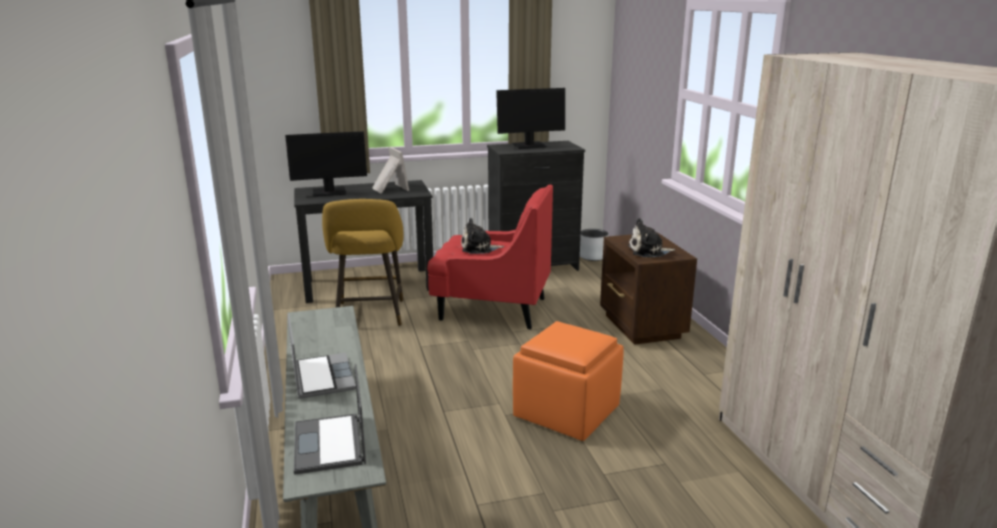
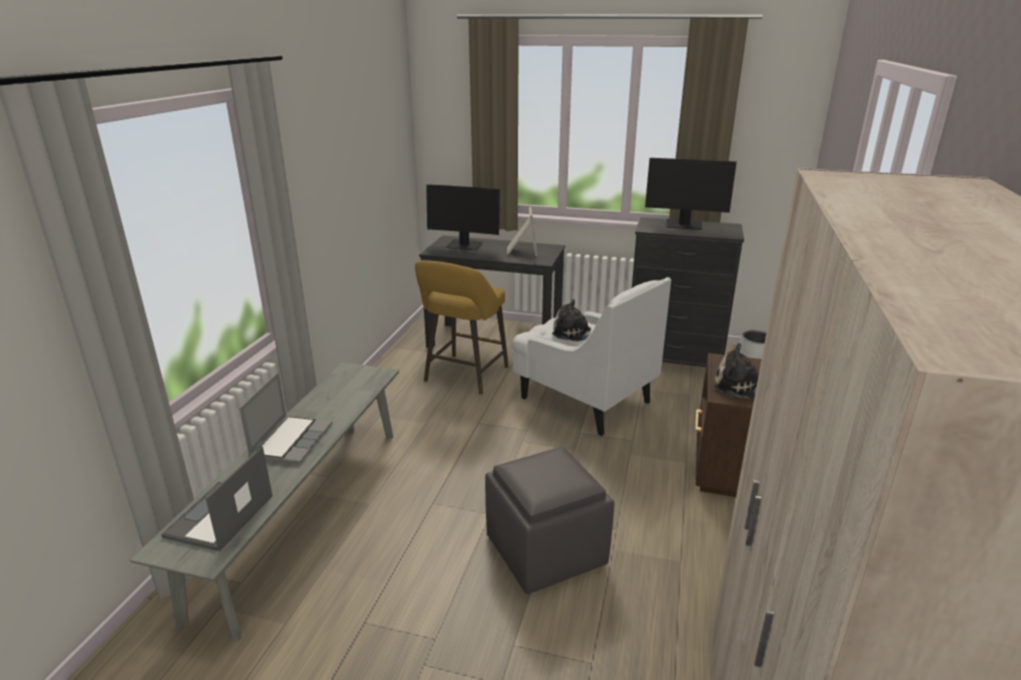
camera: 30 degrees right, 5 degrees up
red armchair [427,185,553,330] -> white armchair [512,277,671,436]
orange ottoman [513,321,624,441] -> grey ottoman [485,446,614,594]

